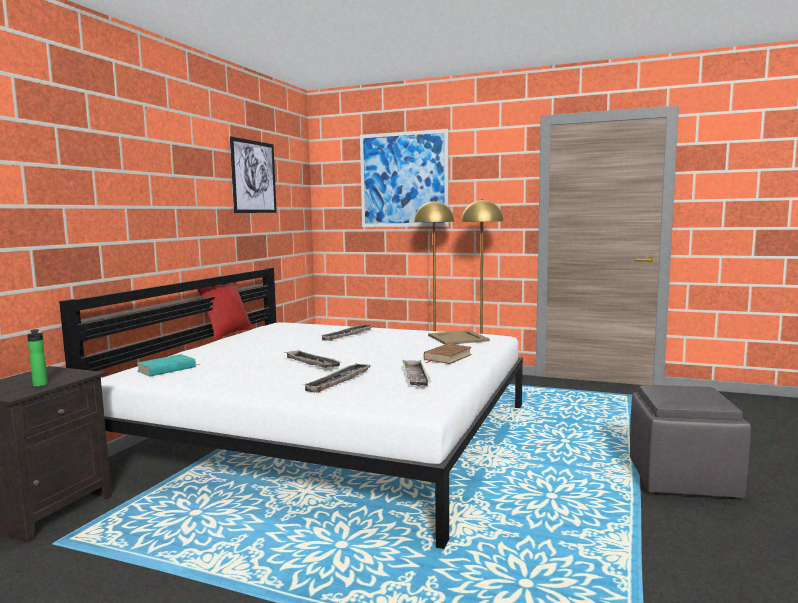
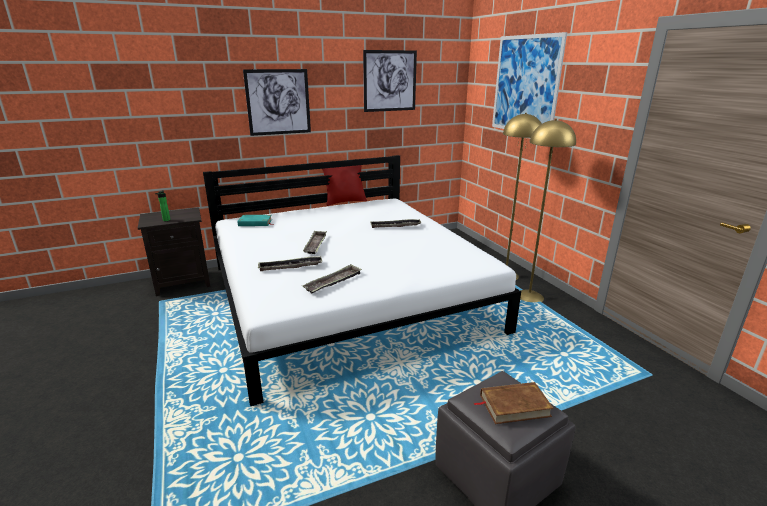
camera: 45 degrees right, 15 degrees up
brown book [424,344,472,364] -> brown book moved to [474,382,554,424]
beige tray [428,330,490,344] -> none
none -> picture [243,69,311,136]

